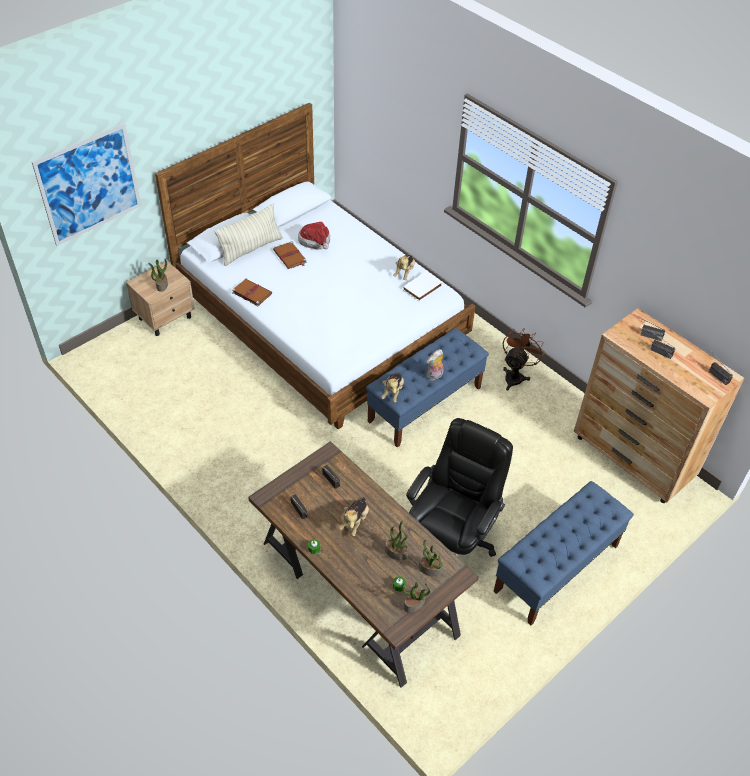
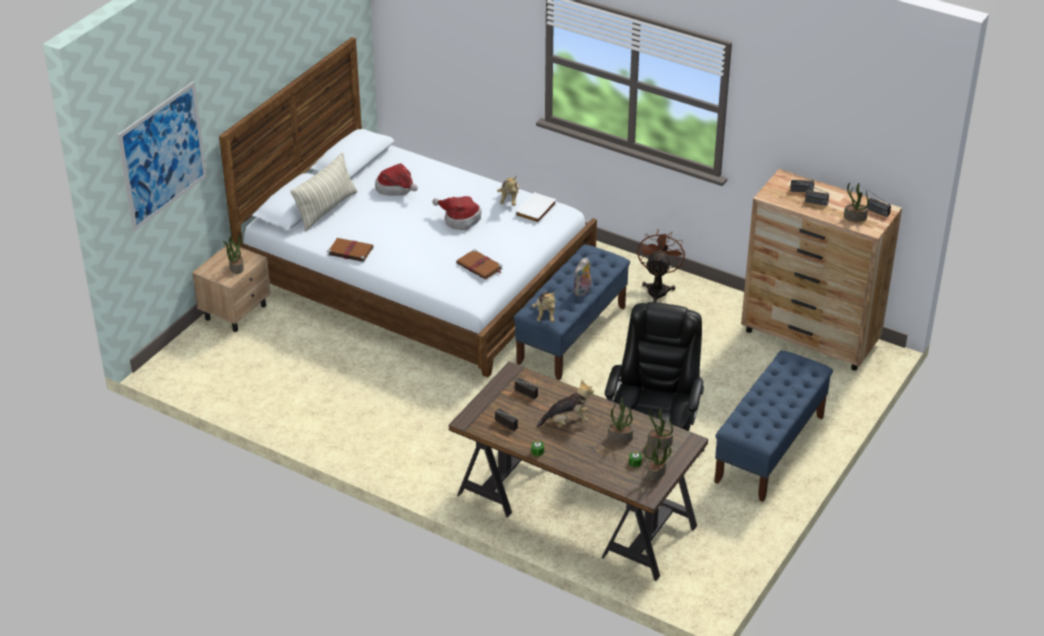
camera: 15 degrees left, 10 degrees down
brown book [273,241,307,269] -> brown book moved to [456,249,503,279]
plush toy [339,497,369,536] -> plush toy turned 105 degrees counterclockwise [537,380,594,427]
none -> hat [432,196,481,230]
none -> potted plant [844,183,869,222]

